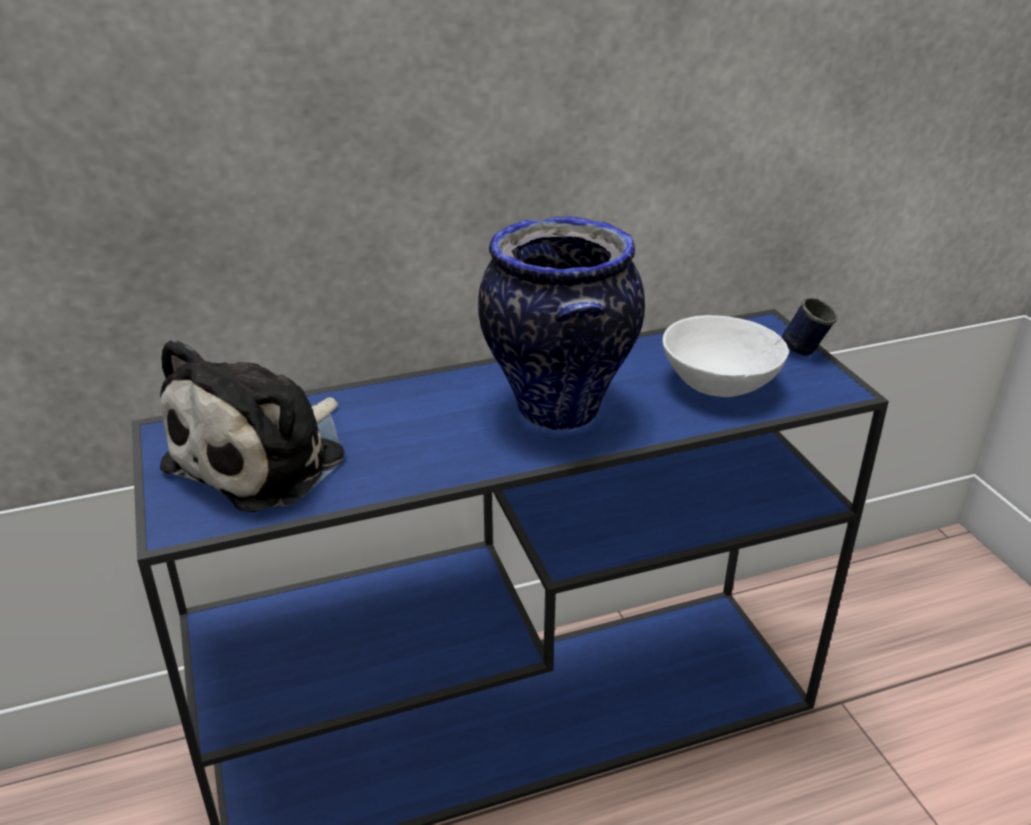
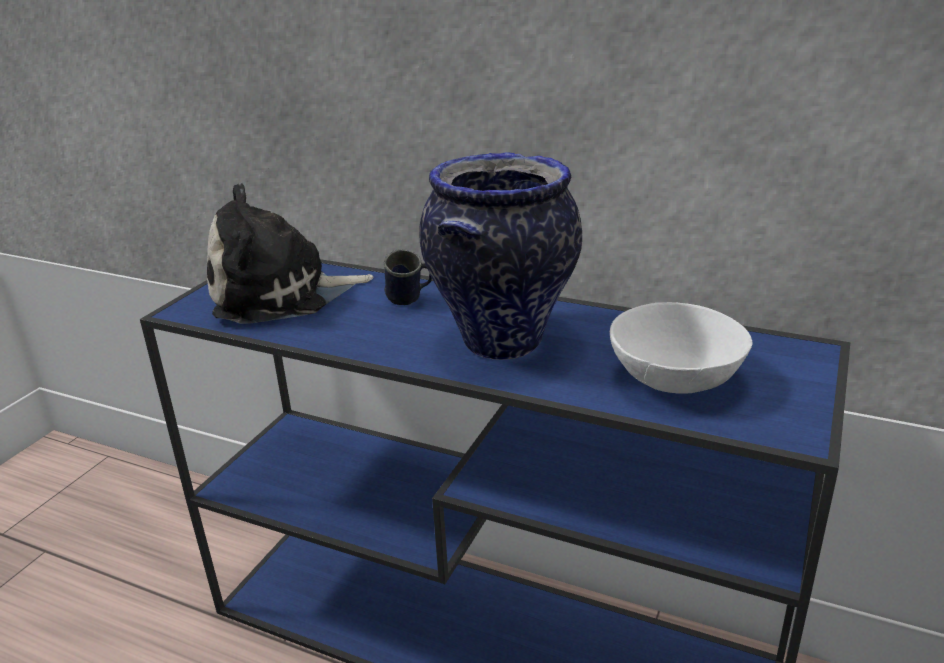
camera: 45 degrees right, 5 degrees down
blue mug [782,297,838,356] -> blue mug moved to [384,249,432,305]

